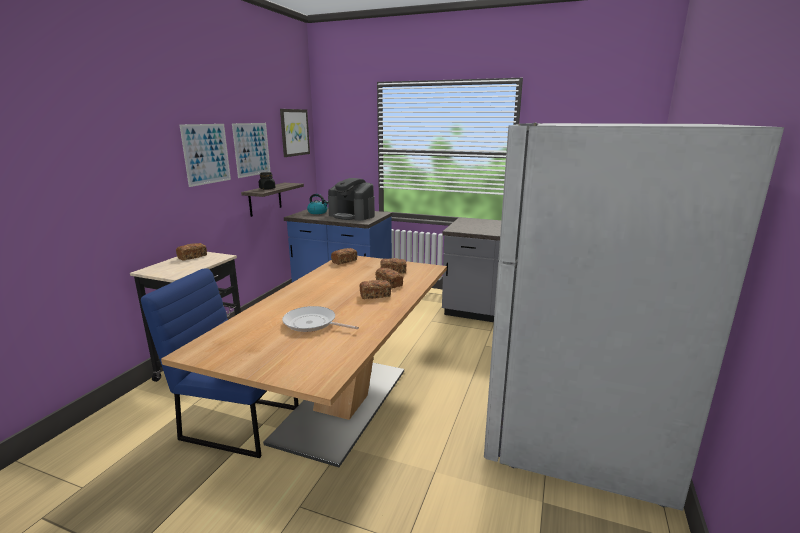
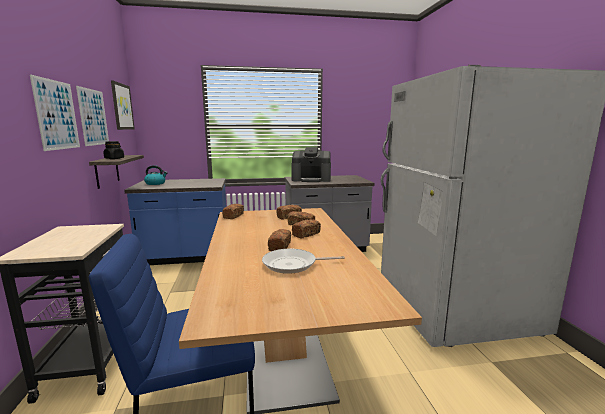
camera: 30 degrees left, 5 degrees down
bread [176,243,207,261] -> bread moved to [268,229,291,251]
coffee machine [328,178,375,221] -> coffee machine moved to [291,147,331,182]

